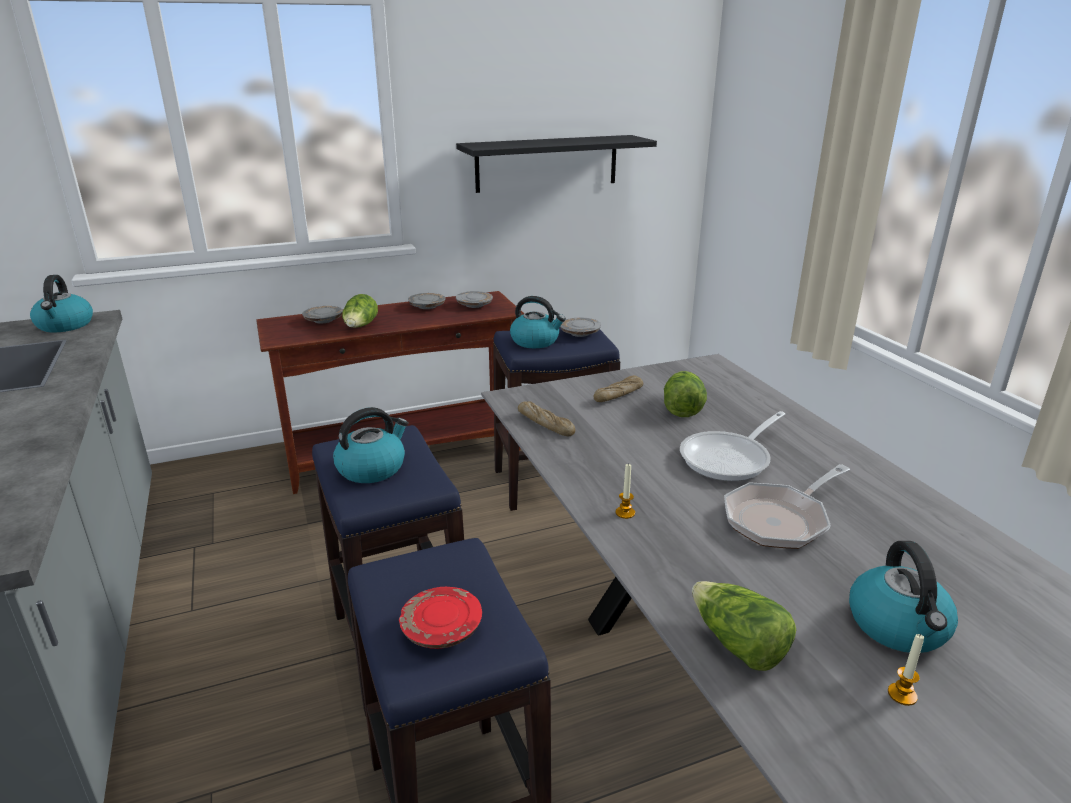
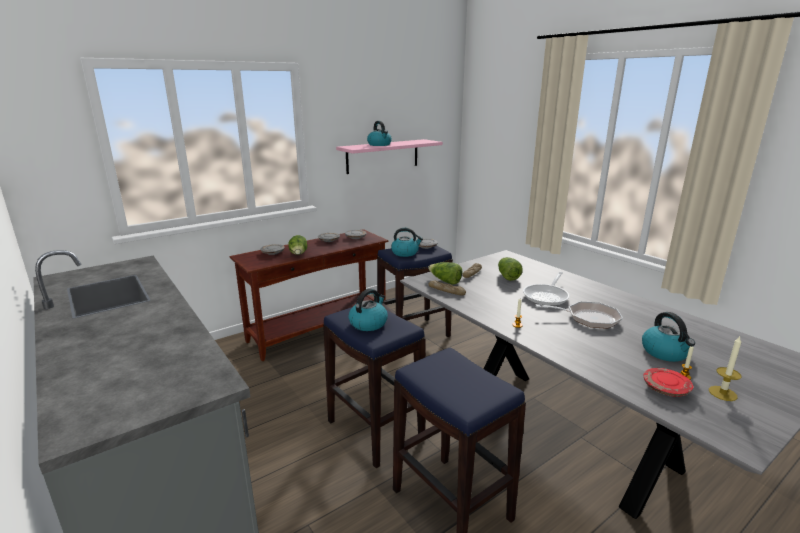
camera: 15 degrees left, 5 degrees down
kettle [30,275,93,333] -> kettle moved to [367,121,392,146]
red plate [399,587,482,649] -> red plate moved to [644,368,693,396]
black shelf [456,135,657,193] -> pink shelf [336,139,443,174]
lettuce [692,581,796,671] -> lettuce moved to [428,262,462,285]
frying pan [724,464,850,549] -> frying pan turned 120 degrees counterclockwise [536,301,623,329]
none -> candle [709,336,742,401]

